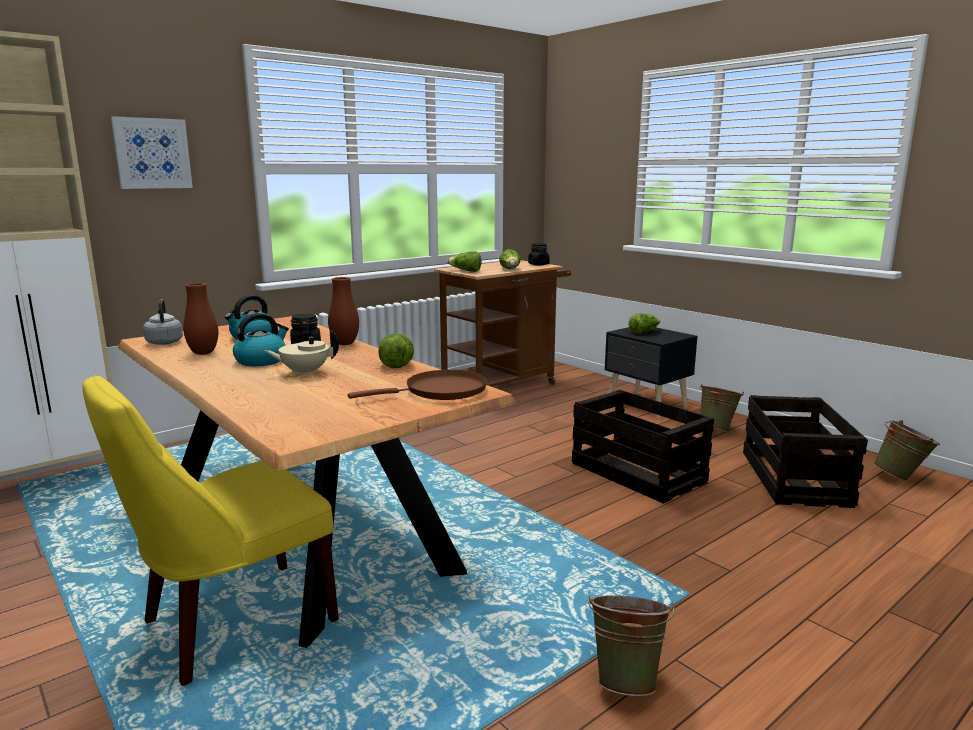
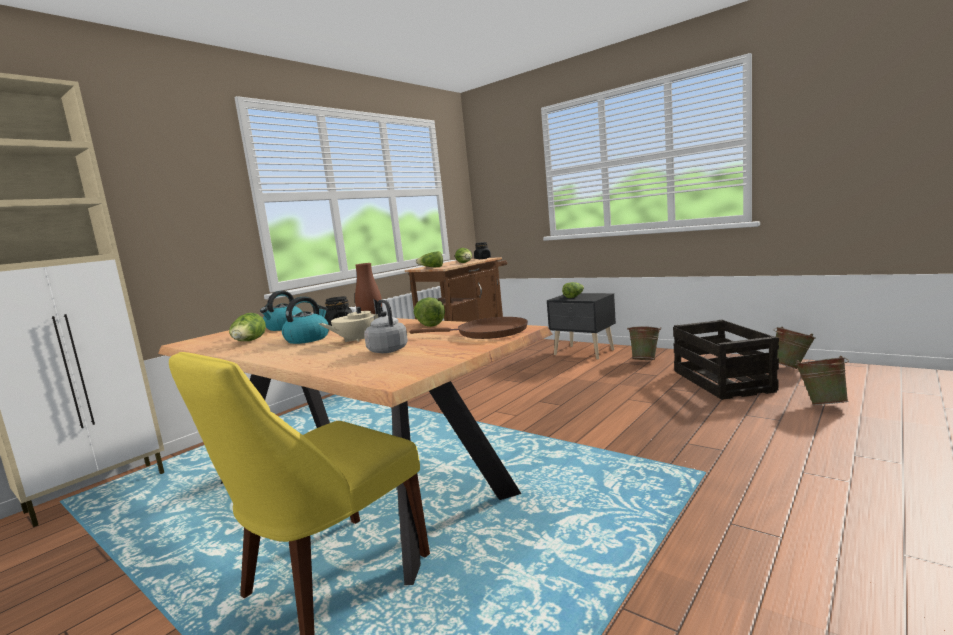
camera: 10 degrees left, 5 degrees down
picture [111,116,193,189] -> none
grey kettle [143,299,183,345] -> grey kettle moved to [364,300,408,353]
brown vase [183,283,218,355] -> lettuce [229,313,266,341]
brown frying pan [348,370,487,400] -> brown frying pan turned 45 degrees clockwise [410,317,528,339]
crate [572,390,714,504] -> none
green bucket [588,595,674,696] -> green bucket moved to [795,356,849,405]

